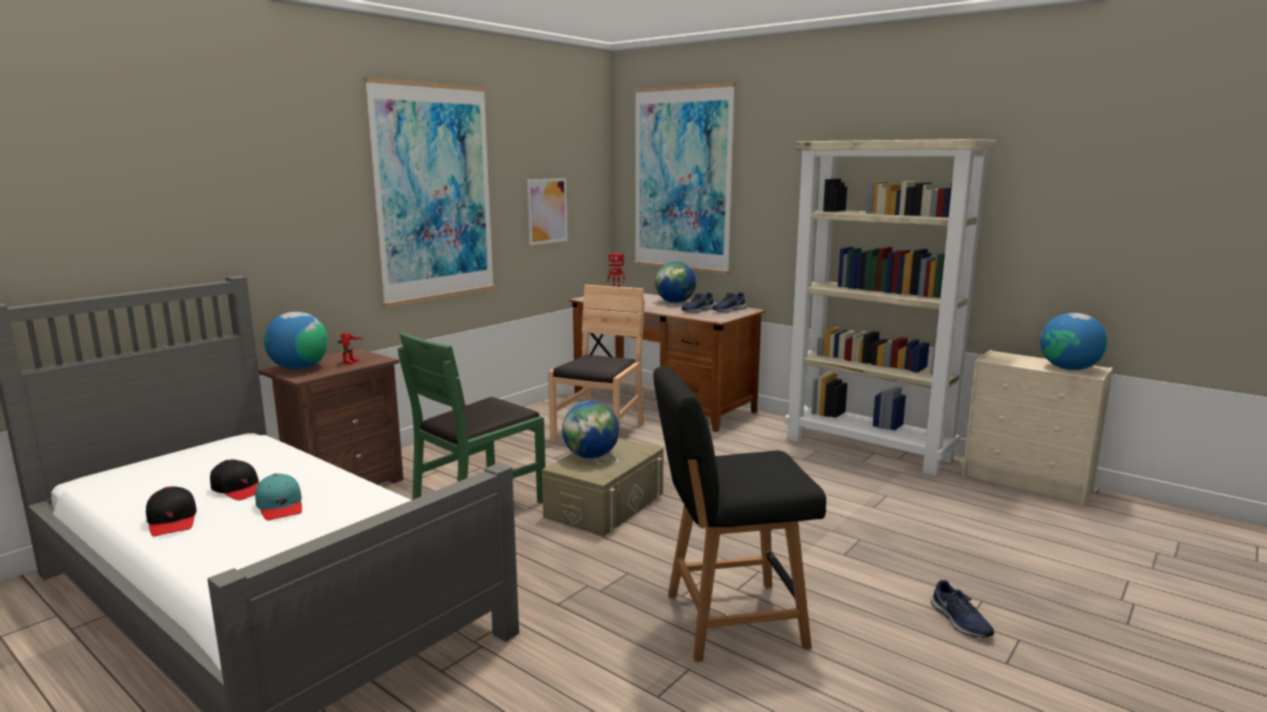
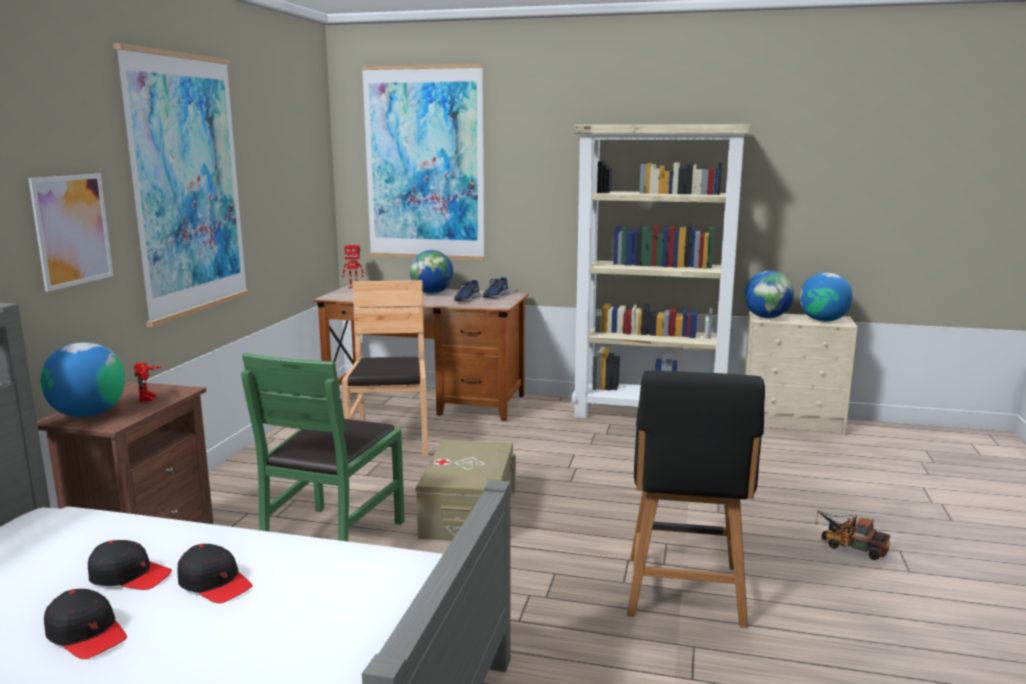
camera: 25 degrees left, 0 degrees up
turquoise cap [255,473,302,521] -> black cap [178,544,253,604]
picture [527,178,568,245] -> picture moved to [28,174,114,292]
globe [562,401,619,459] -> globe moved to [744,270,794,318]
black chair [653,366,826,662] -> black chair turned 45 degrees counterclockwise [627,371,765,628]
blue shoe [931,580,994,638] -> toy truck [815,511,890,560]

